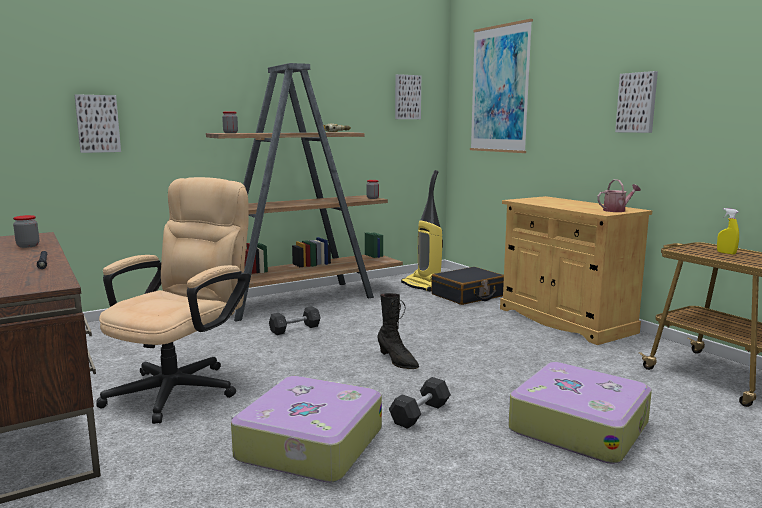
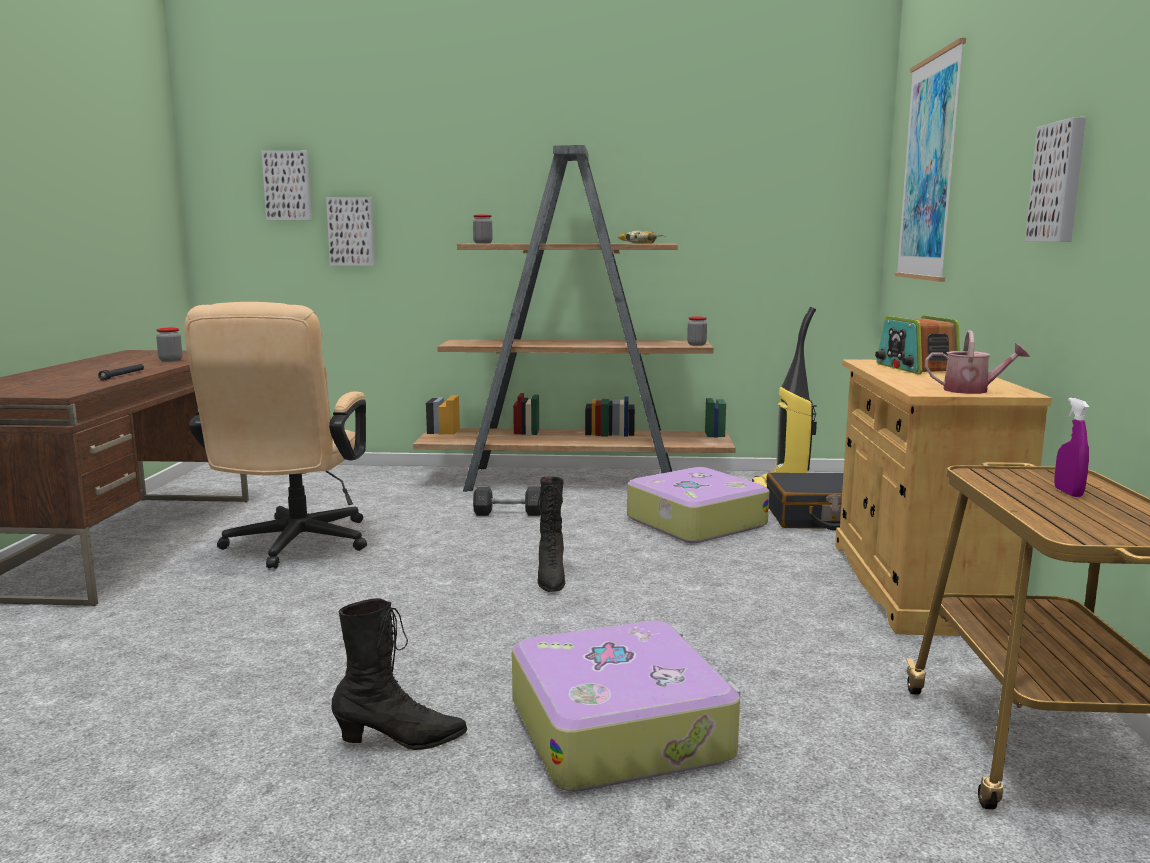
camera: 35 degrees right, 0 degrees up
beige office chair [96,177,251,424] -> beige office chair turned 120 degrees clockwise [184,302,367,569]
suitcase [231,376,382,483] -> suitcase moved to [627,467,769,543]
grey dumbbell [389,377,451,429] -> none
picture [395,74,421,119] -> picture moved to [261,151,312,220]
yellow spray bottle [717,208,739,255] -> purple spray bottle [1054,398,1090,497]
none -> black boot [331,598,468,750]
none -> radio [875,315,960,374]

